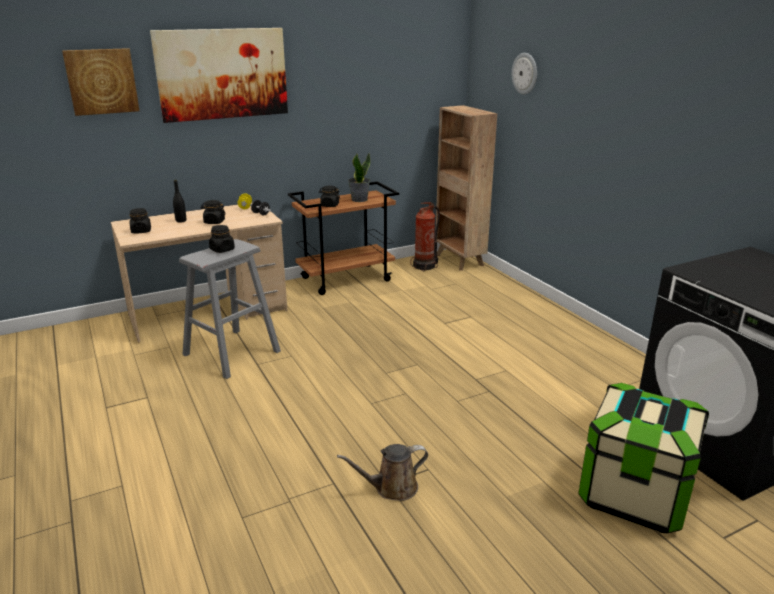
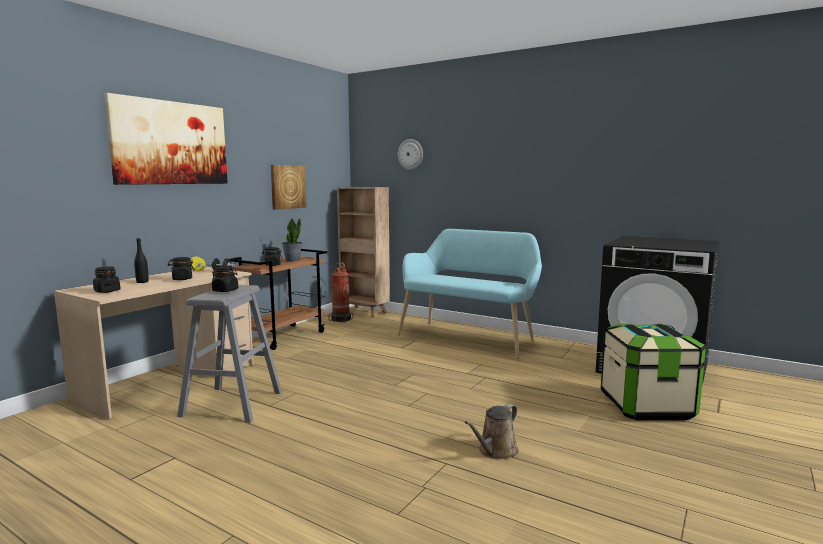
camera: 30 degrees left, 15 degrees down
picture [62,48,140,116] -> picture moved to [271,165,307,210]
none -> turquoise bench [397,229,542,359]

